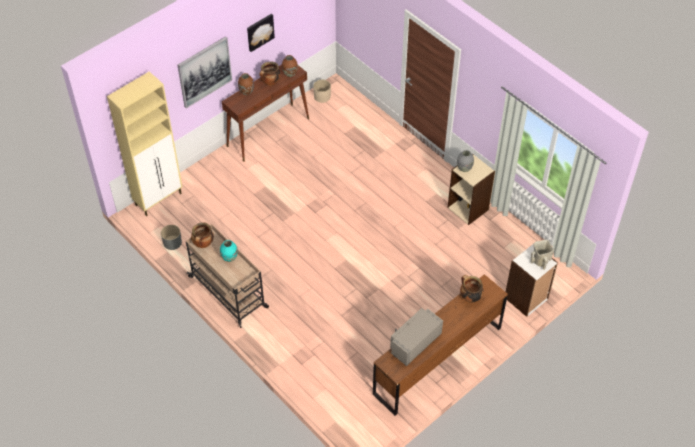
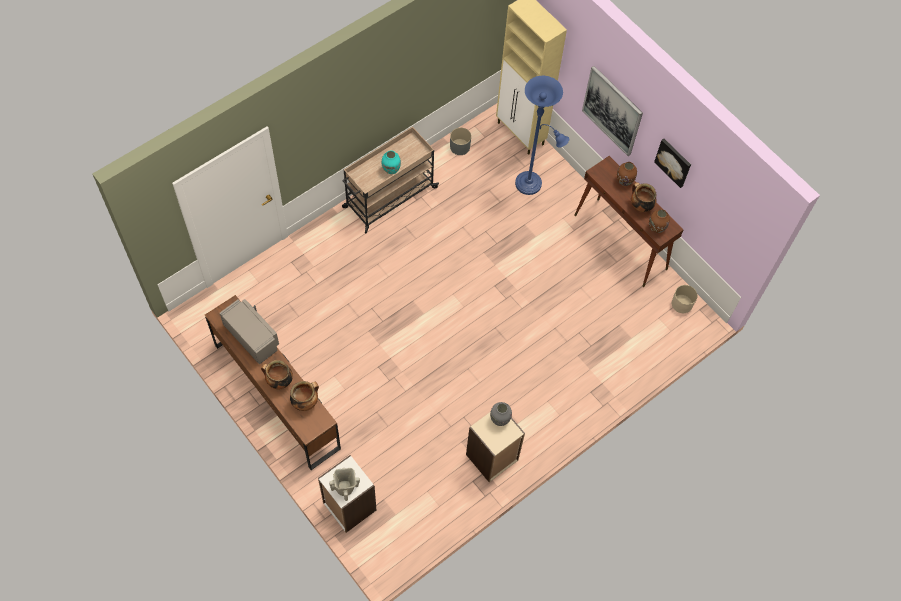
camera: 90 degrees right, 10 degrees up
cooking pot [191,222,214,248] -> cooking pot moved to [261,360,293,389]
none -> blue floor lamp [515,76,569,195]

